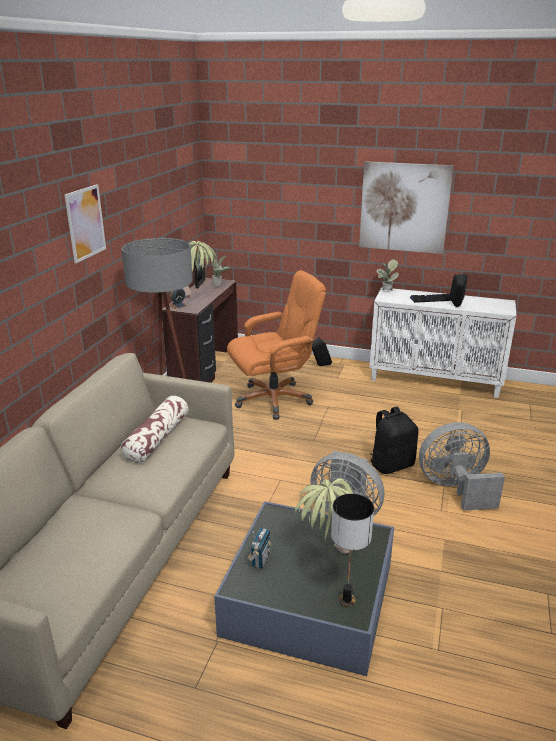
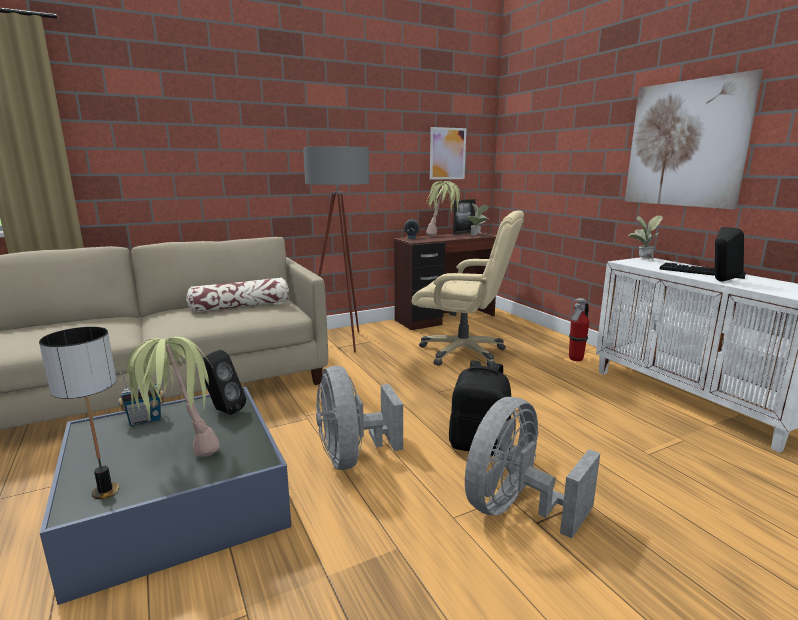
camera: 45 degrees right, 10 degrees down
picture [64,184,106,263] -> picture moved to [430,127,466,180]
orange office chair [227,270,326,420] -> beige office chair [412,210,524,367]
black speaker [312,337,332,366] -> black speaker moved to [203,350,246,415]
grey fan [419,422,505,511] -> grey fan turned 90 degrees counterclockwise [465,397,600,539]
none -> fire extinguisher [569,298,589,361]

